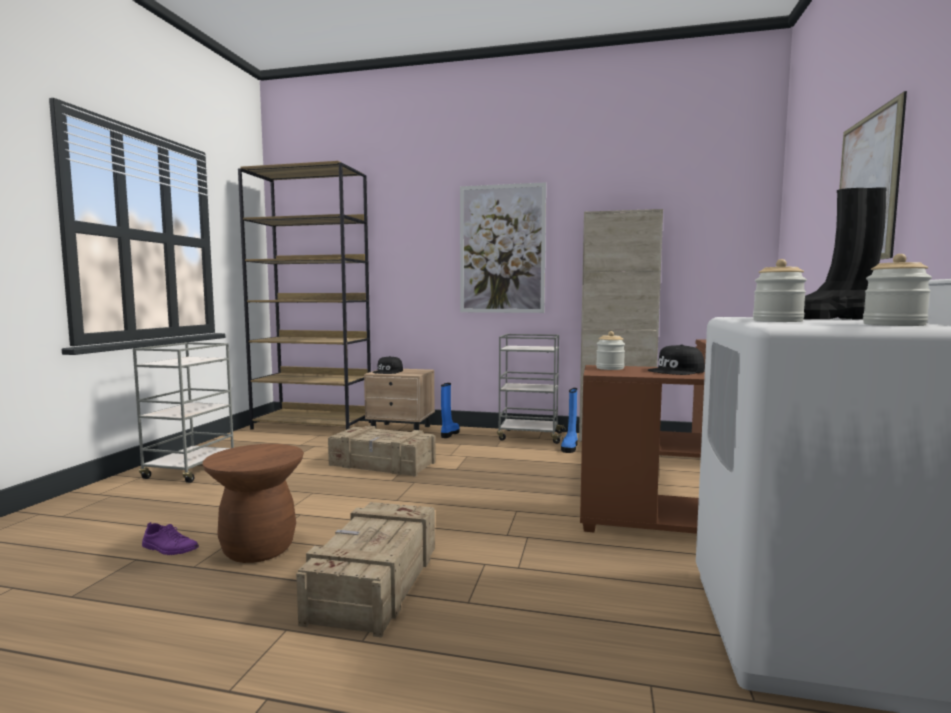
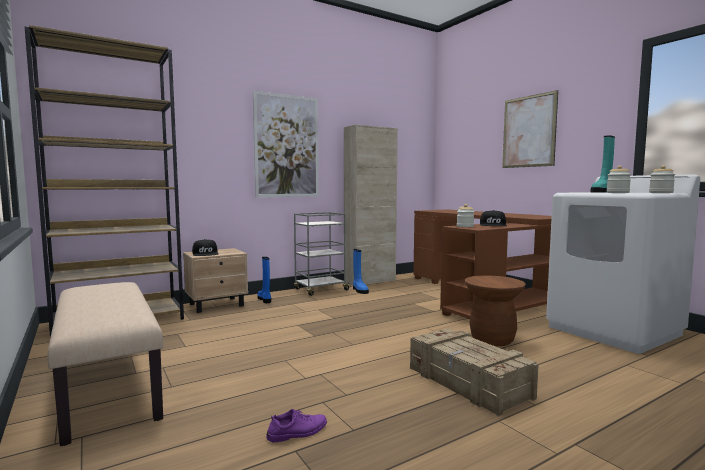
camera: 45 degrees left, 0 degrees up
grey cart [133,342,234,483] -> beige bench [47,282,163,446]
brown stool [203,444,304,563] -> brown stool moved to [465,275,526,346]
crate [328,426,436,477] -> none
black boot [803,187,887,320] -> turquoise boot [590,136,615,193]

